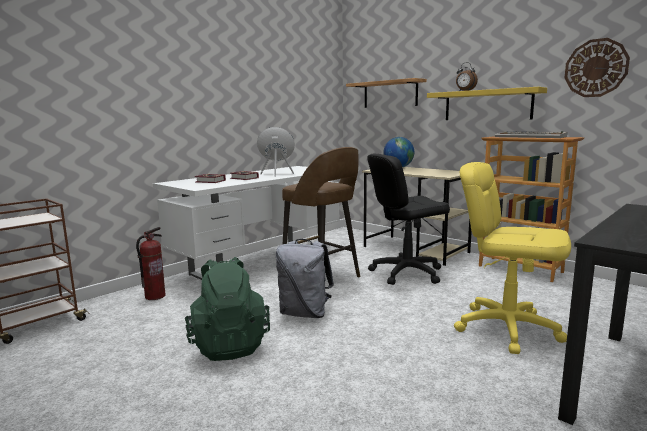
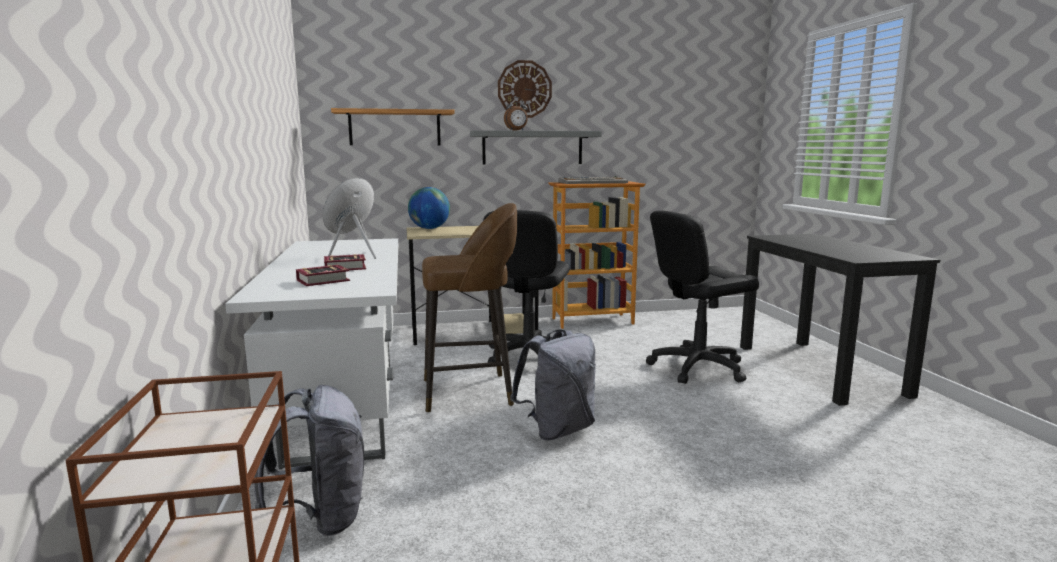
camera: 55 degrees left, 0 degrees up
fire extinguisher [136,227,166,300] -> grey backpack [254,385,364,536]
green backpack [185,257,270,361] -> none
yellow shelf [427,87,547,120] -> grey shelf [470,130,602,165]
yellow office chair [454,162,571,354] -> black office chair [646,210,759,384]
wall clock [565,38,630,97] -> wall clock moved to [498,60,552,118]

